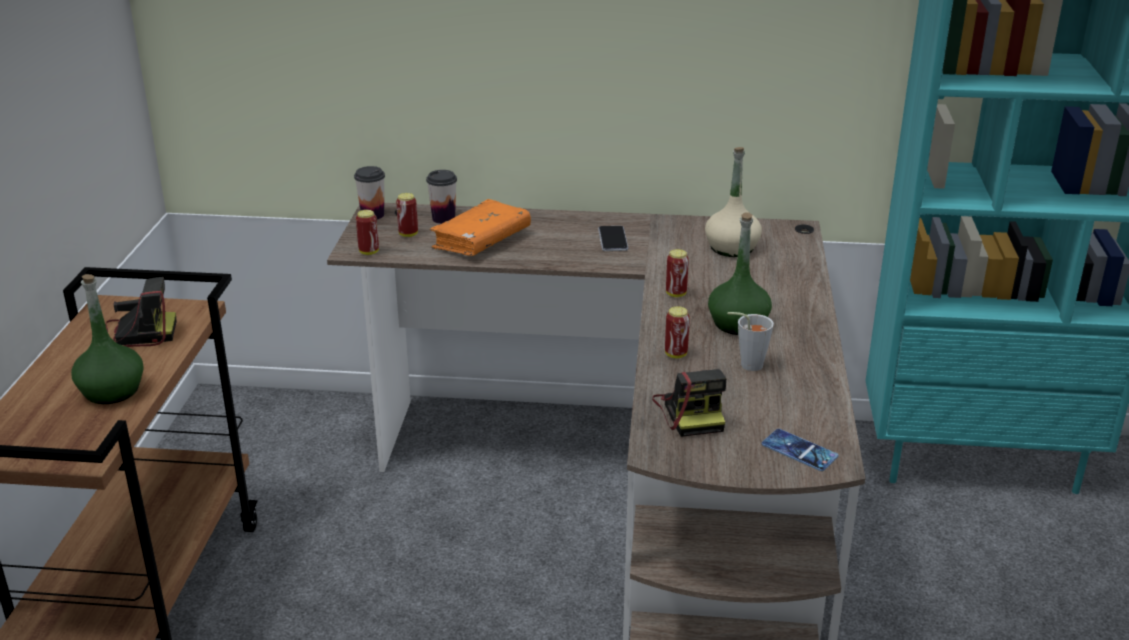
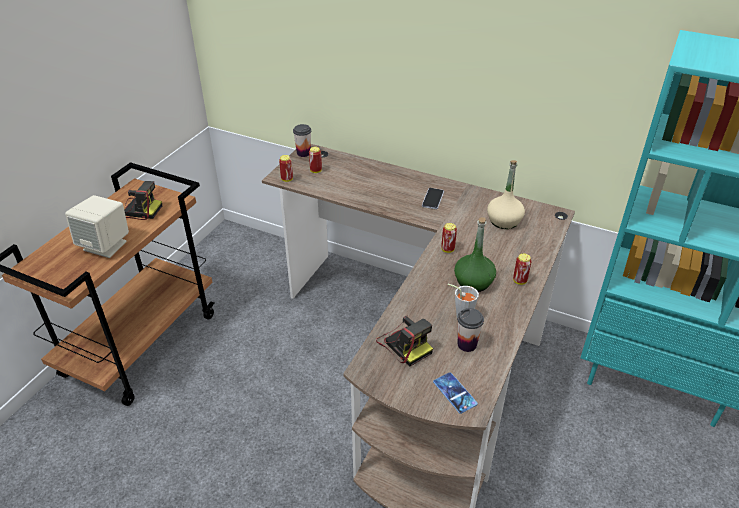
camera: 20 degrees right, 10 degrees up
green bottle [71,274,144,404] -> beige speaker [65,195,129,258]
cup [426,170,457,224] -> cup moved to [457,308,484,352]
orange book [429,199,531,256] -> none
camera [652,369,726,437] -> camera turned 45 degrees counterclockwise [376,315,433,366]
can [665,306,690,358] -> can moved to [513,254,531,285]

